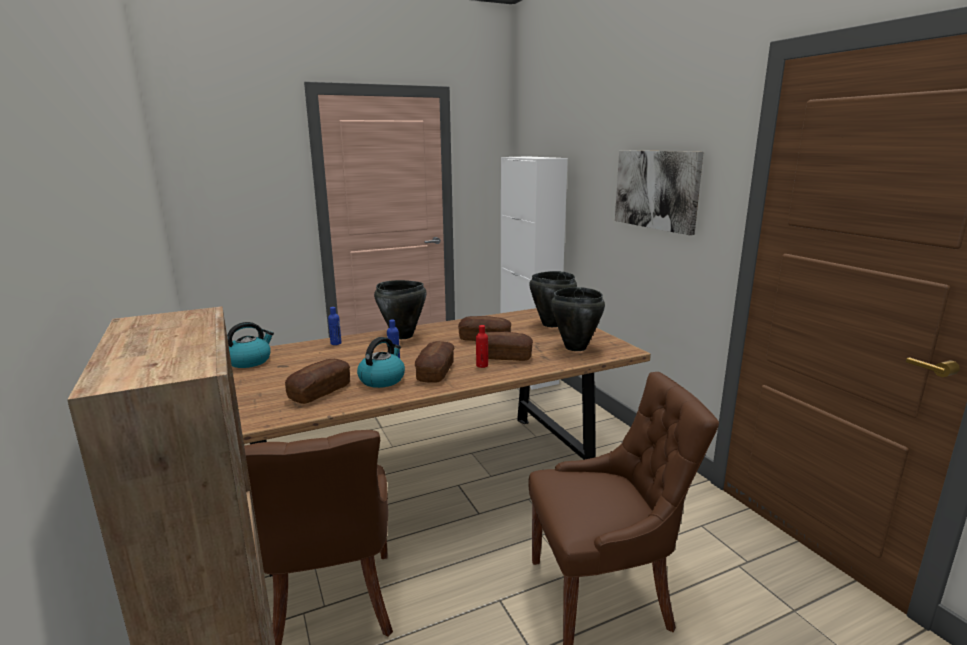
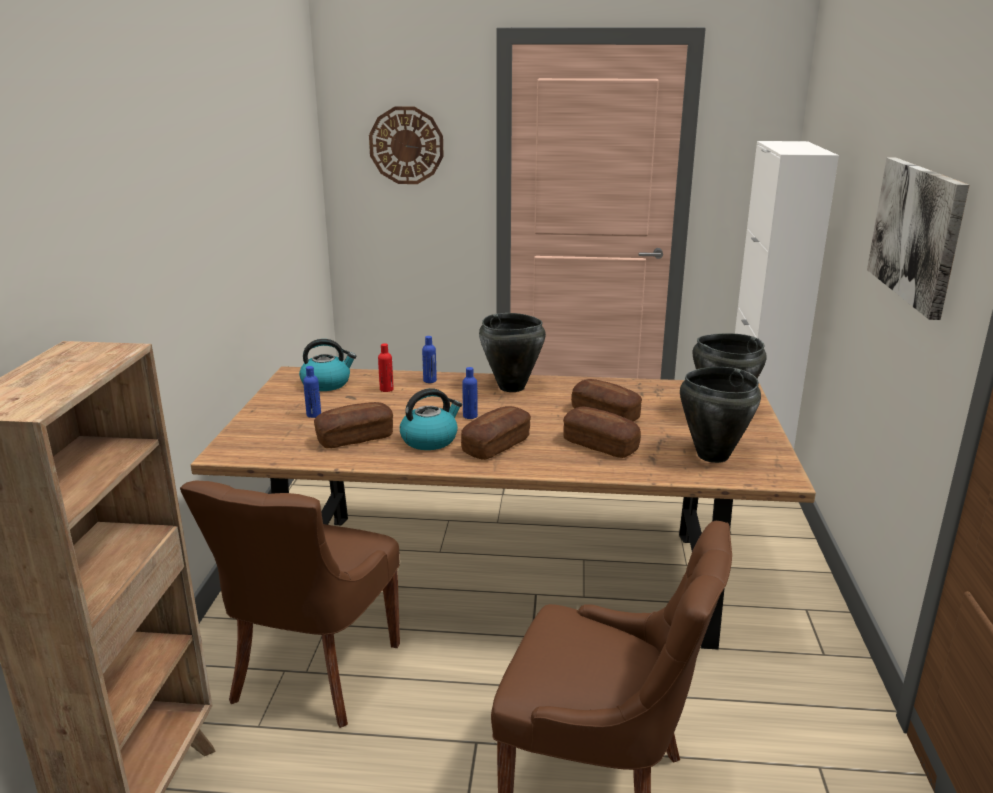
camera: 30 degrees right, 5 degrees up
red bottle [476,325,488,368] -> red bottle moved to [378,343,394,392]
none -> blue bottle [303,366,321,418]
none -> wall clock [369,106,444,184]

